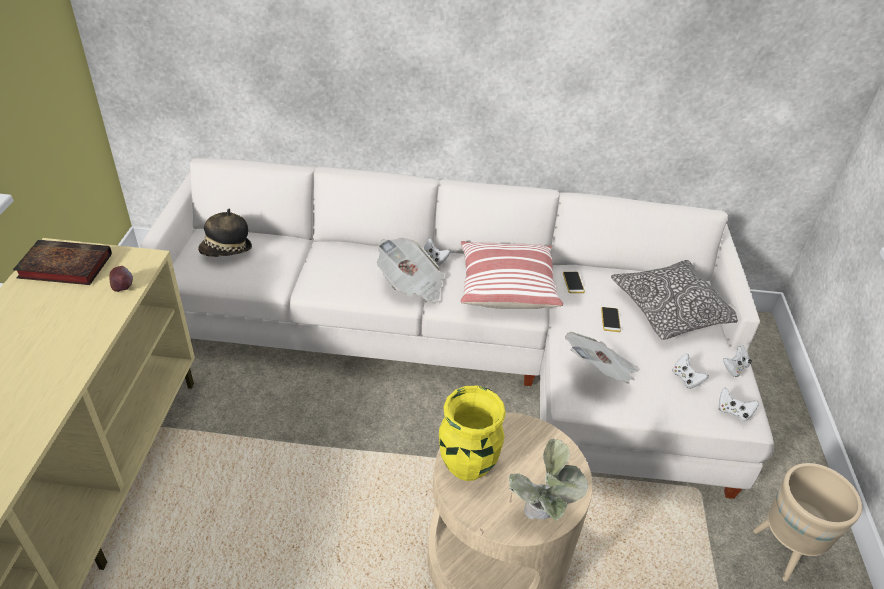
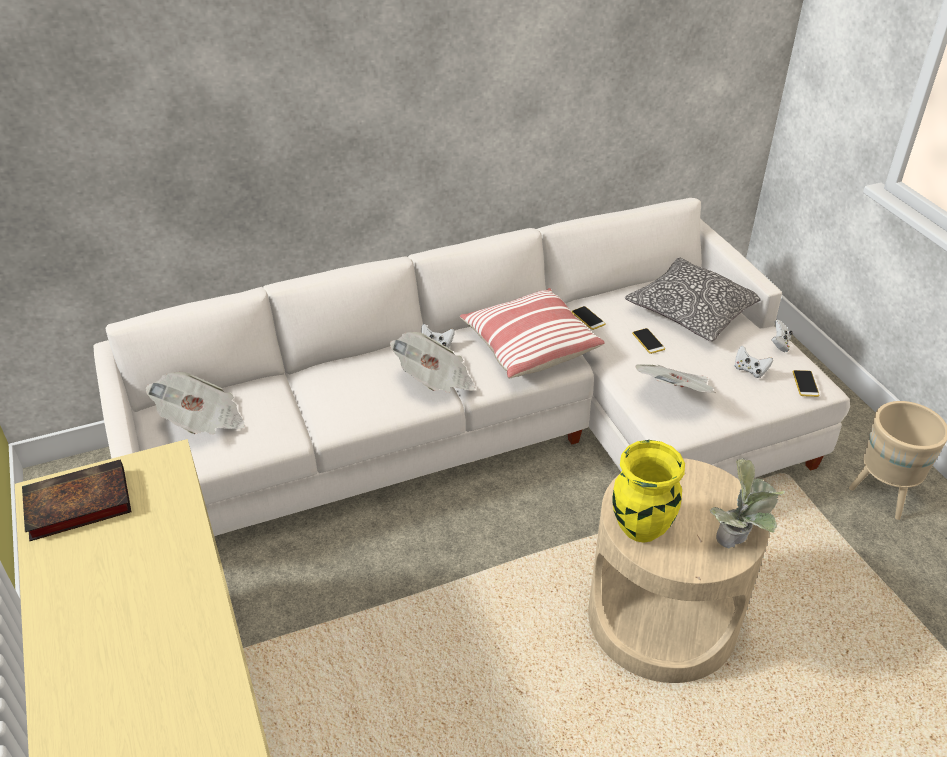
camera: 25 degrees left, 0 degrees up
apple [109,266,133,292] -> none
hat [198,209,252,257] -> newspaper [146,372,245,434]
white game controller [718,387,759,421] -> phone [793,370,819,397]

